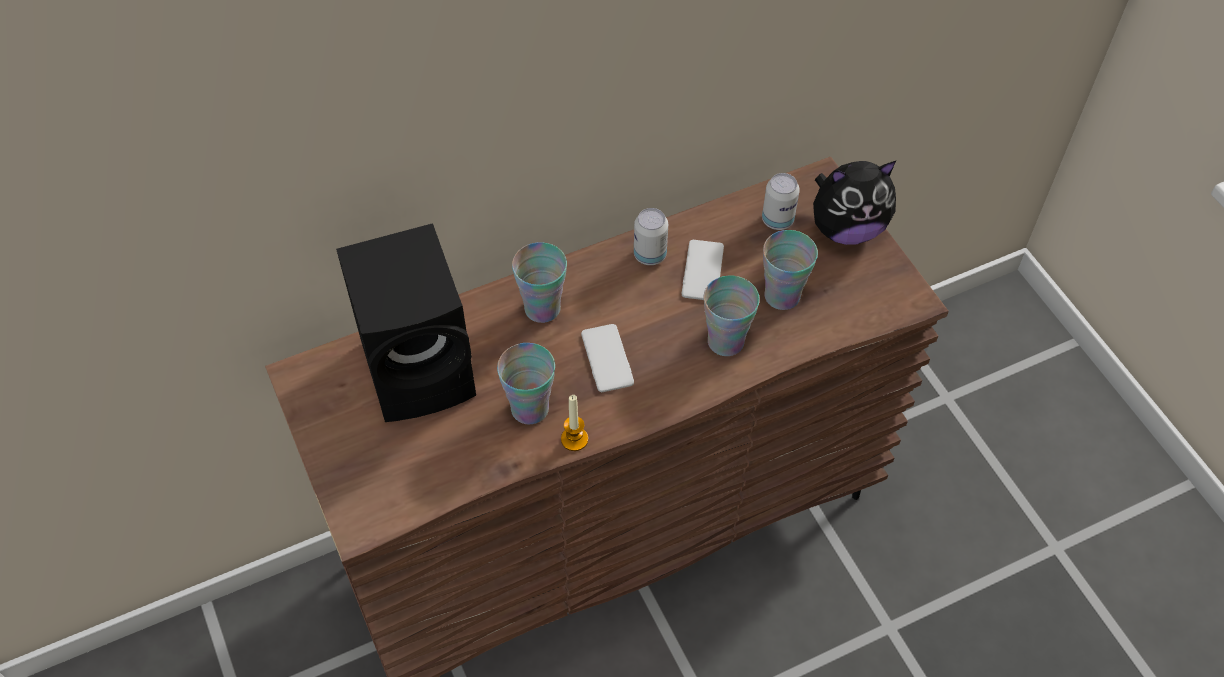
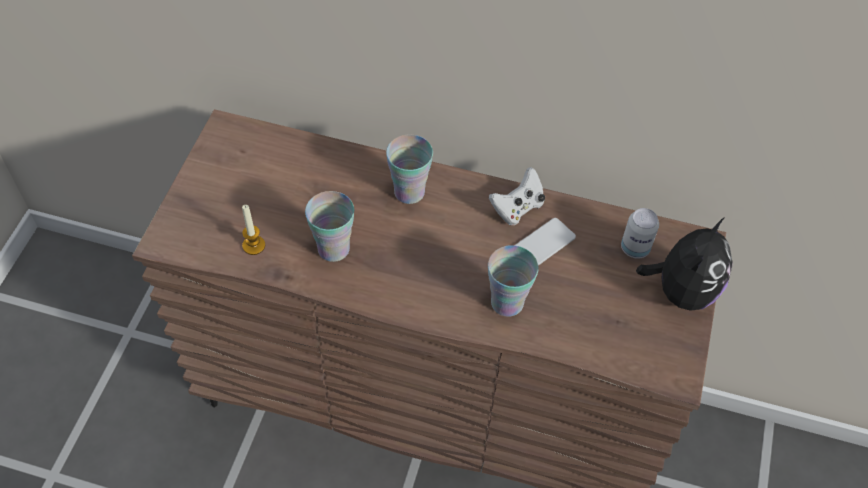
camera: 40 degrees right, 0 degrees up
black speaker [336,223,476,422] -> none
candle [561,395,588,451] -> candle moved to [242,205,265,255]
phone [581,324,634,392] -> none
can [634,208,668,265] -> white game controller [489,167,545,225]
cup [763,230,818,310] -> none
plush toy [813,161,896,245] -> plush toy turned 90 degrees counterclockwise [636,217,733,311]

